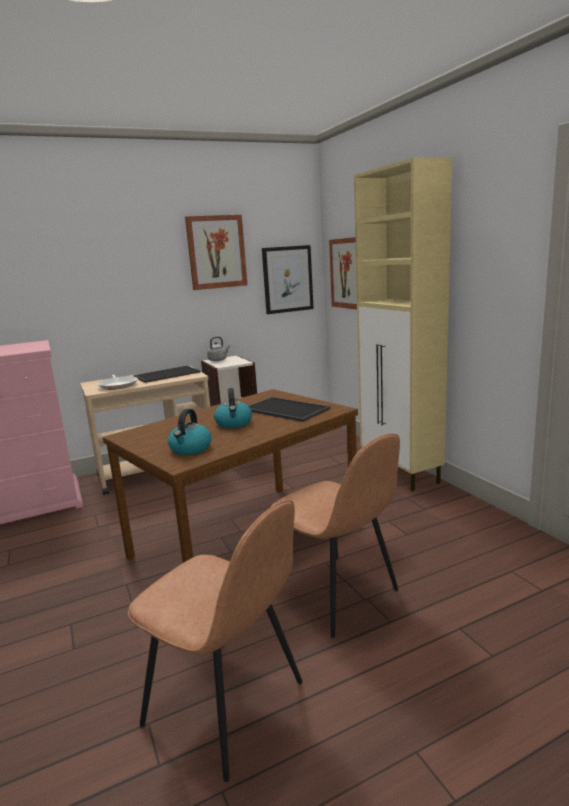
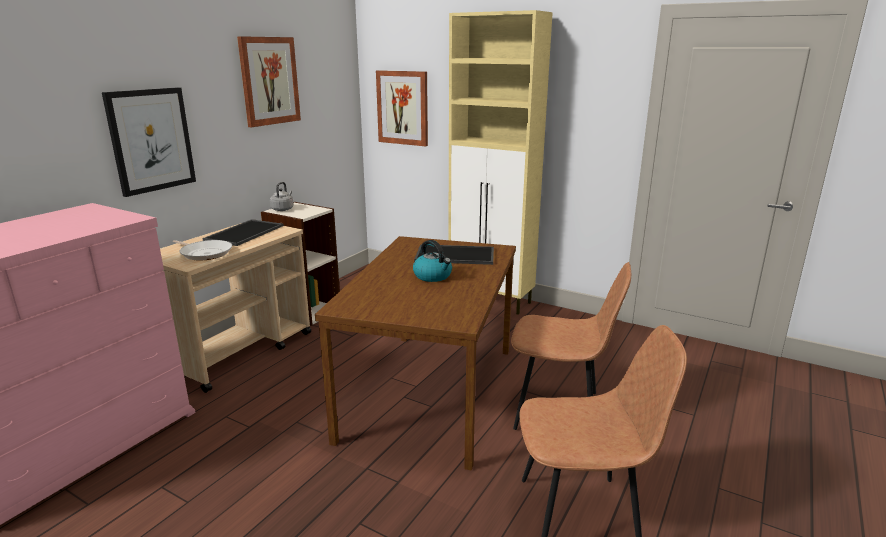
camera: 35 degrees left, 5 degrees up
kettle [168,409,211,455] -> none
picture [262,245,314,314] -> picture moved to [102,87,196,197]

